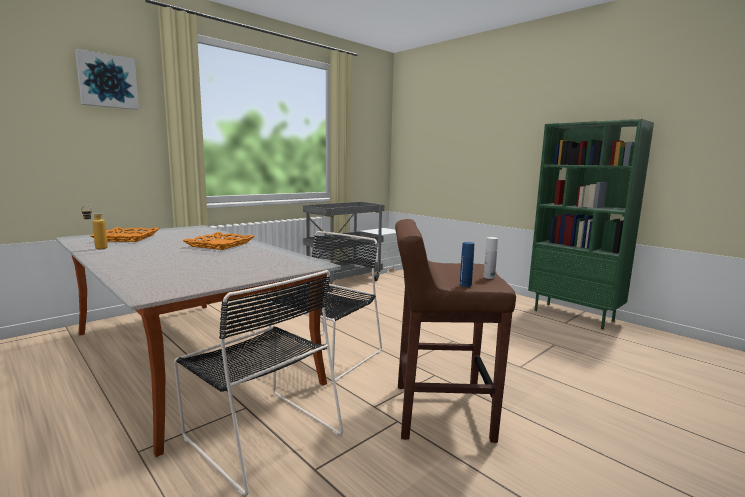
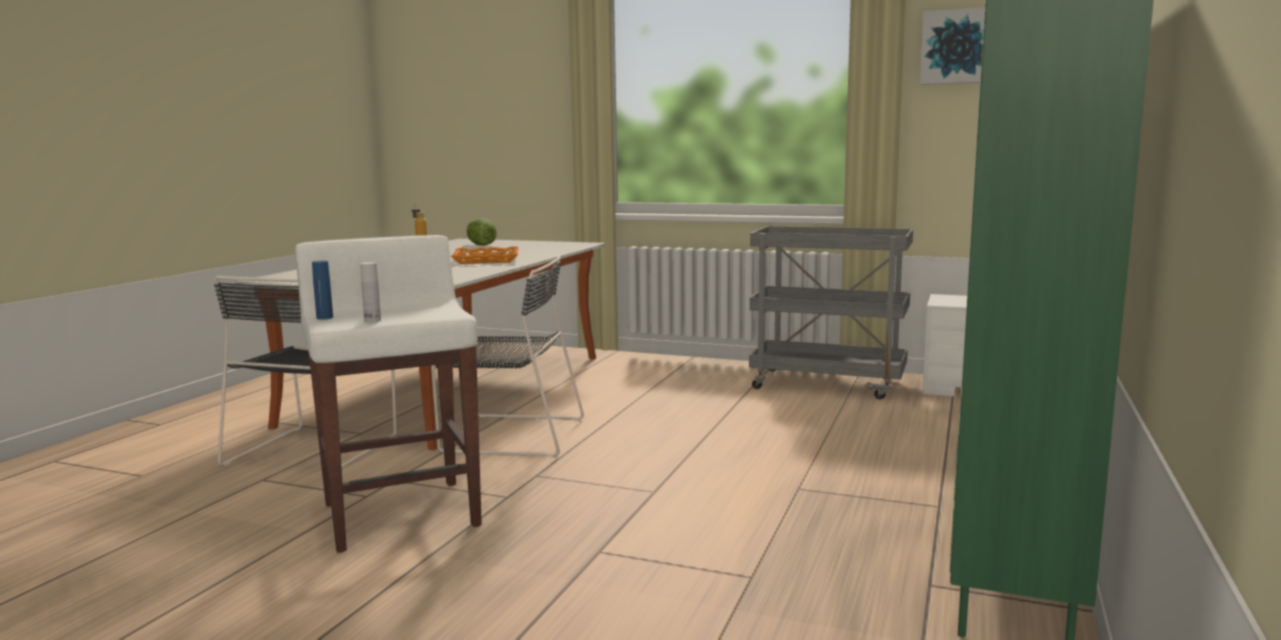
camera: 65 degrees right, 0 degrees up
picture [75,49,139,110] -> picture moved to [920,7,985,85]
orange tray [90,227,159,242] -> lettuce [467,218,497,246]
brown stool [395,219,516,443] -> white stool [295,235,482,552]

